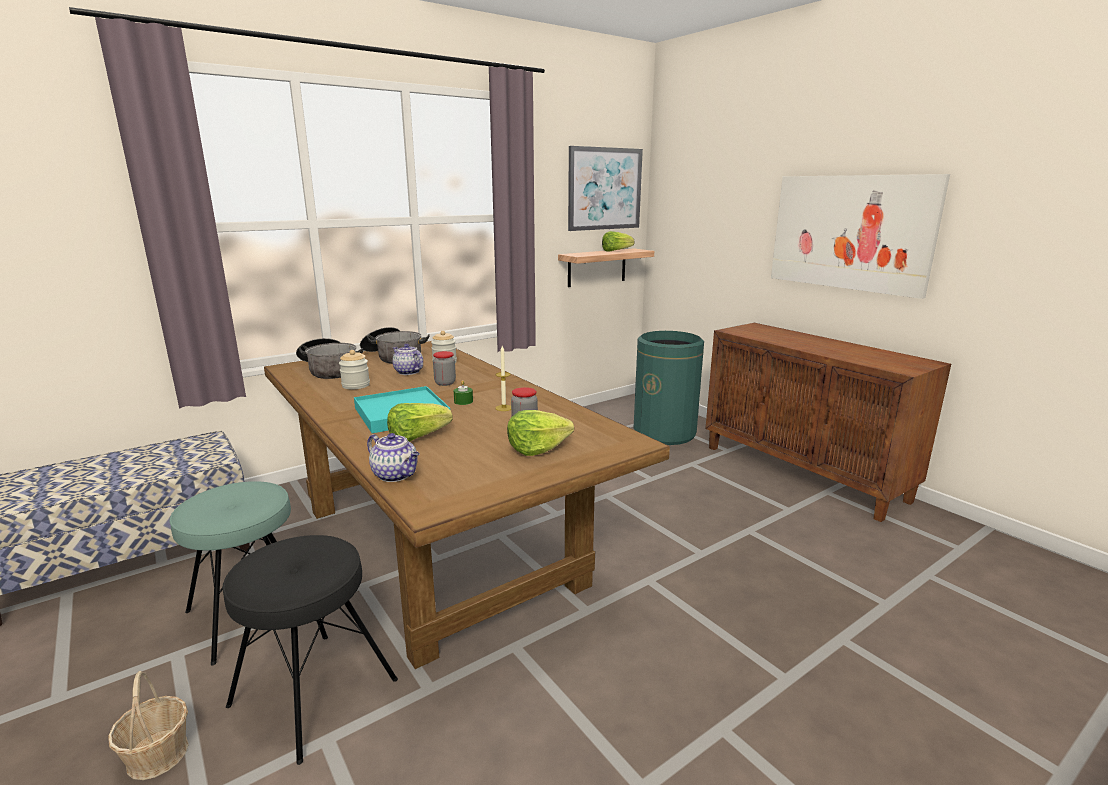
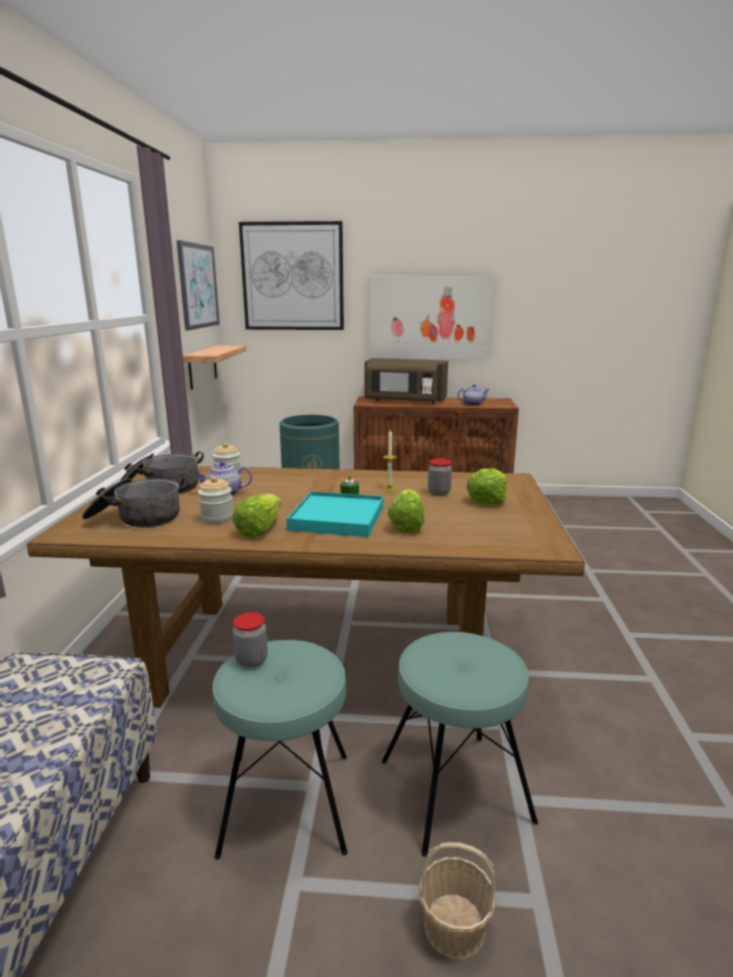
camera: 50 degrees left, 0 degrees up
black stool [222,535,398,765] -> turquoise stool [382,632,538,857]
teapot [367,433,420,482] -> teapot moved to [457,384,489,406]
jar [433,351,456,386] -> jar moved to [233,612,268,668]
lettuce [602,231,635,252] -> lettuce moved to [232,494,282,538]
none -> picture [239,221,344,330]
none -> brown microwave [364,358,448,404]

